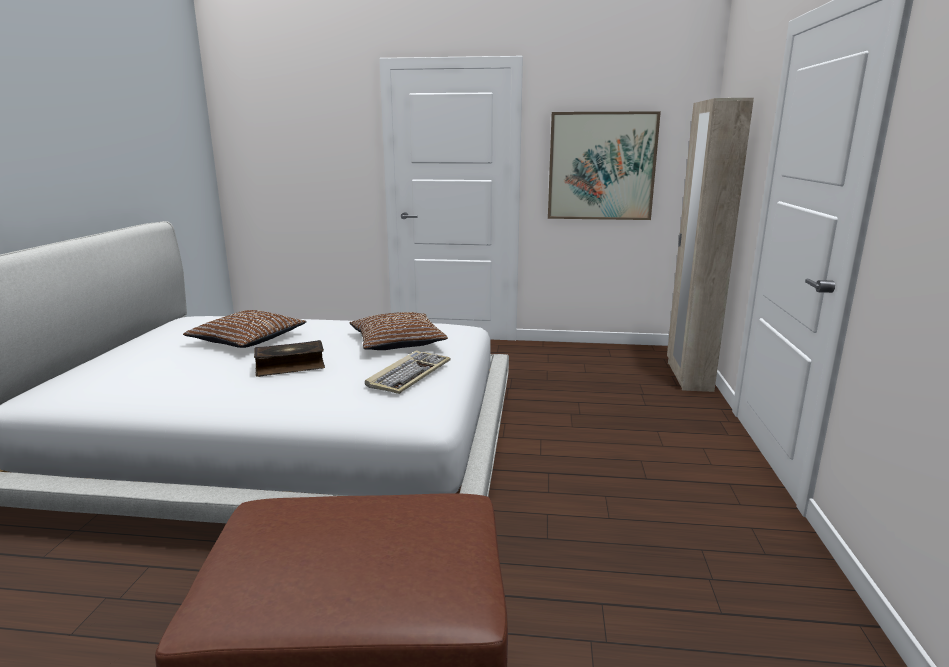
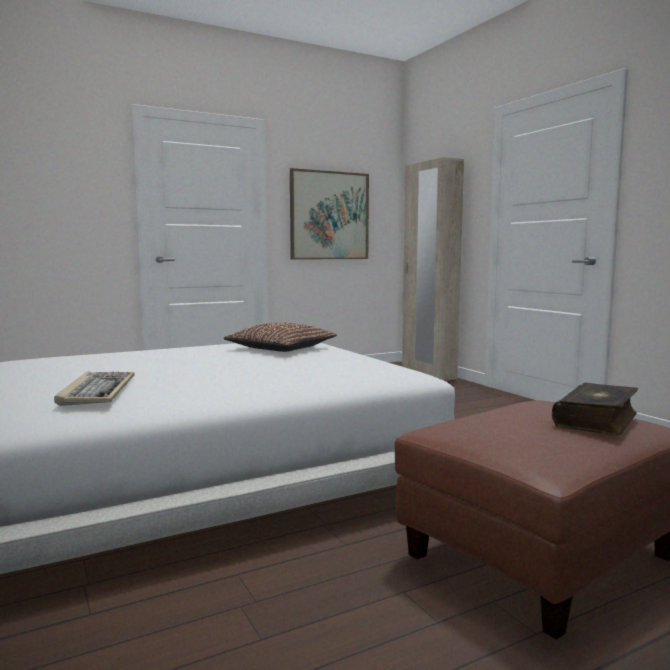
camera: 35 degrees left, 10 degrees down
brown pillow [183,310,306,348] -> none
book [254,340,325,377] -> book moved to [552,383,638,435]
keyboard [365,350,451,394] -> keyboard moved to [54,371,135,406]

